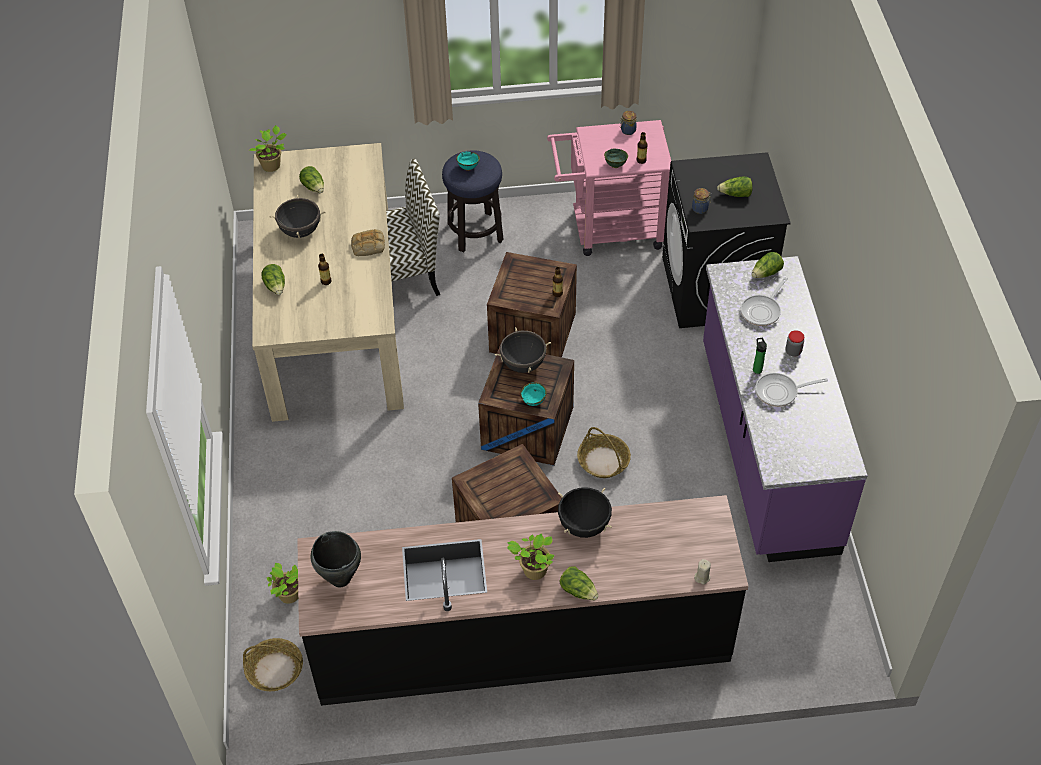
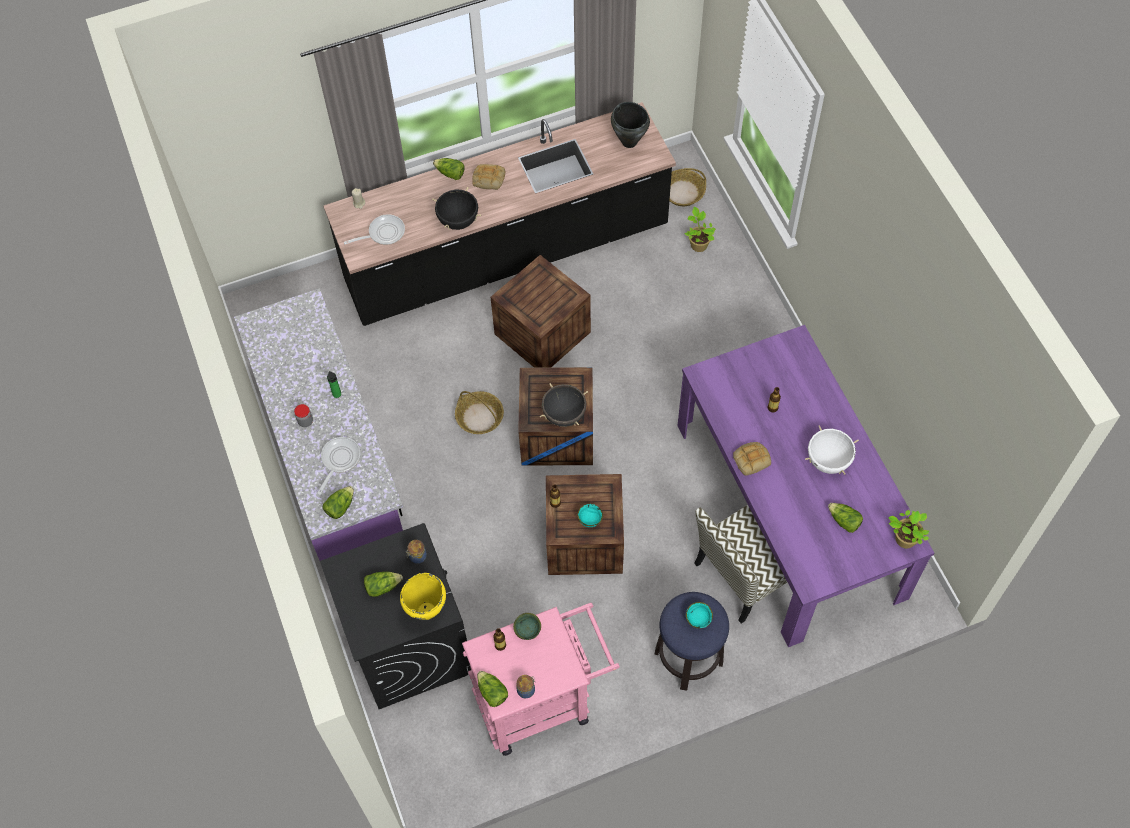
camera: 165 degrees right, 10 degrees up
beige dining table [252,143,404,422] -> purple dining table [677,325,934,647]
lettuce [261,264,285,295] -> lettuce moved to [477,671,508,707]
black cooking pot [269,195,325,238] -> white cooking pot [805,425,859,475]
potted plant [507,534,554,580] -> bread [472,164,505,190]
turquoise bowl [520,382,547,406] -> turquoise bowl moved to [577,504,603,527]
frying pan [755,373,828,407] -> frying pan moved to [344,214,405,245]
none -> yellow cooking pot [400,573,446,620]

